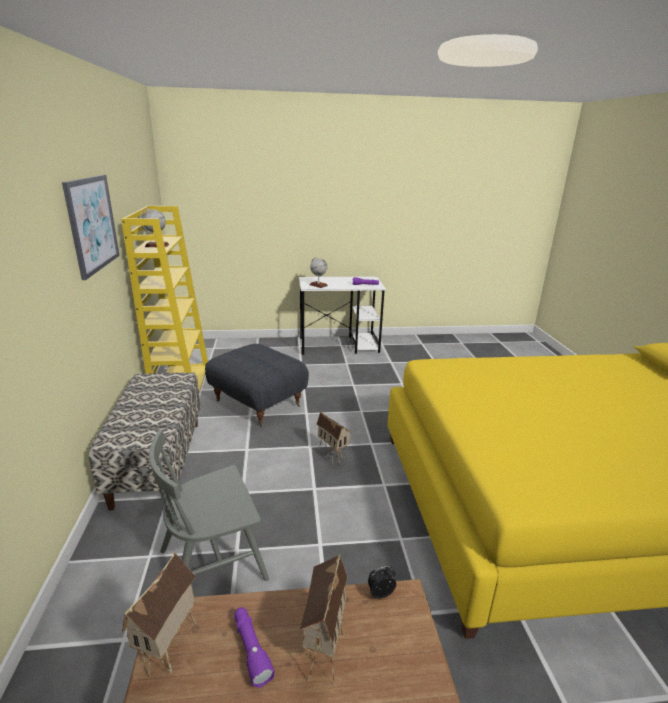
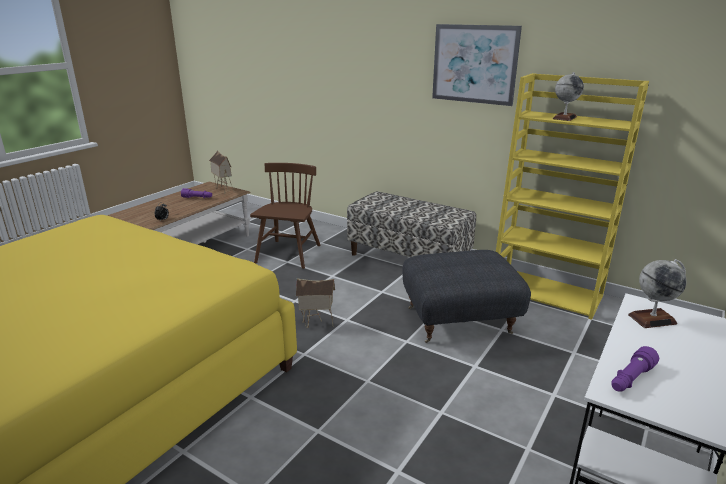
camera: 130 degrees right, 0 degrees up
grey chair [149,430,269,581] -> brown chair [250,163,321,269]
toy house [300,554,347,686] -> none

